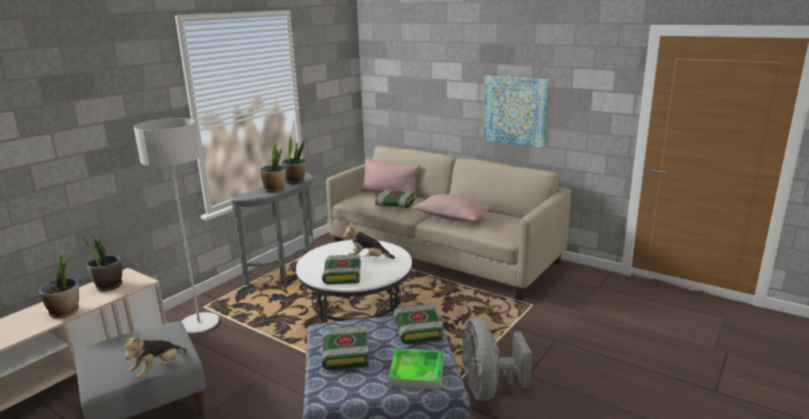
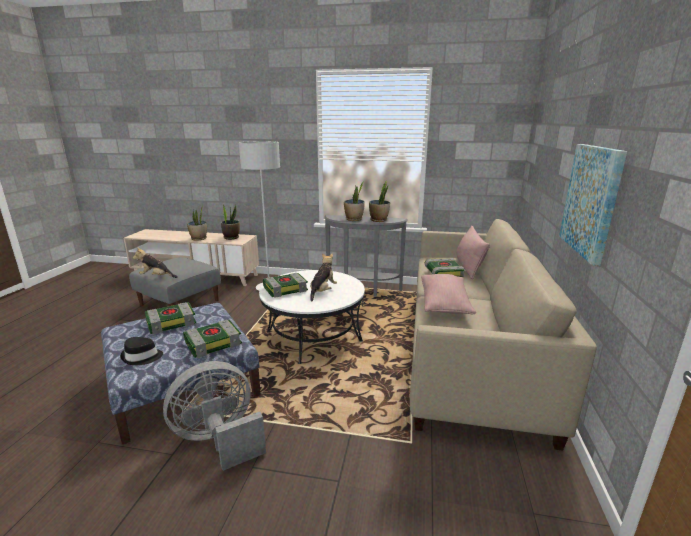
camera: 65 degrees right, 0 degrees up
plush toy [343,224,395,259] -> plush toy turned 45 degrees clockwise [310,253,337,302]
tray [388,348,444,390] -> black hat [120,337,163,365]

